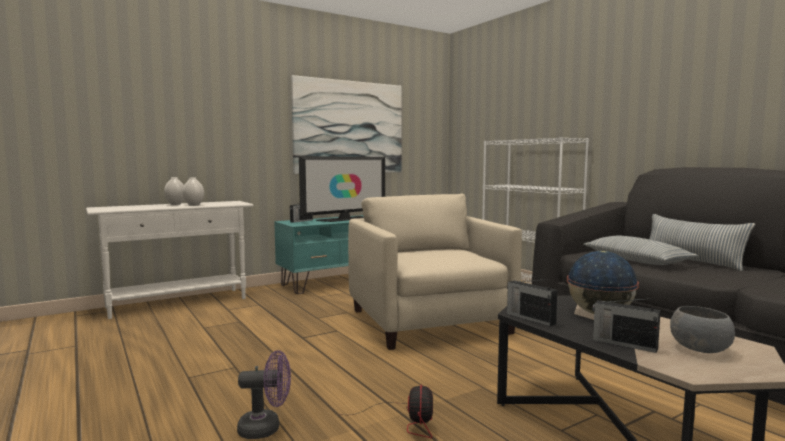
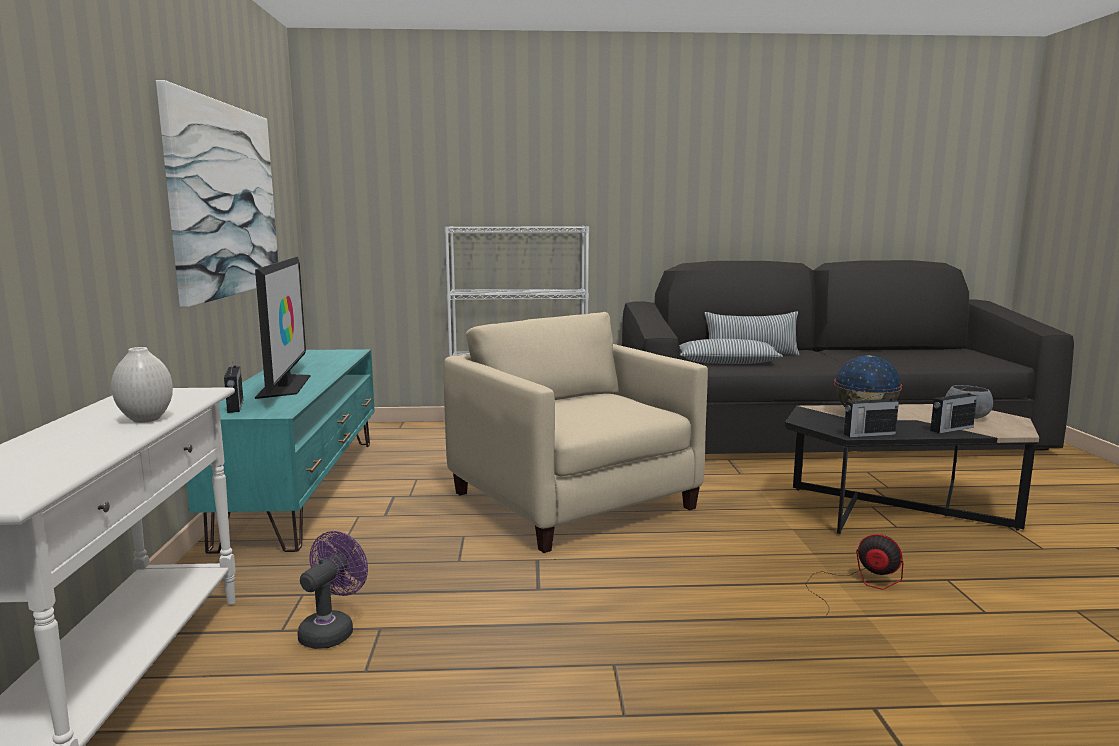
camera: 60 degrees left, 5 degrees up
white vase [164,177,184,205] -> none
purple fan [237,350,291,439] -> purple fan moved to [297,531,368,649]
beige armchair [348,193,522,350] -> beige armchair turned 45 degrees clockwise [444,312,708,553]

